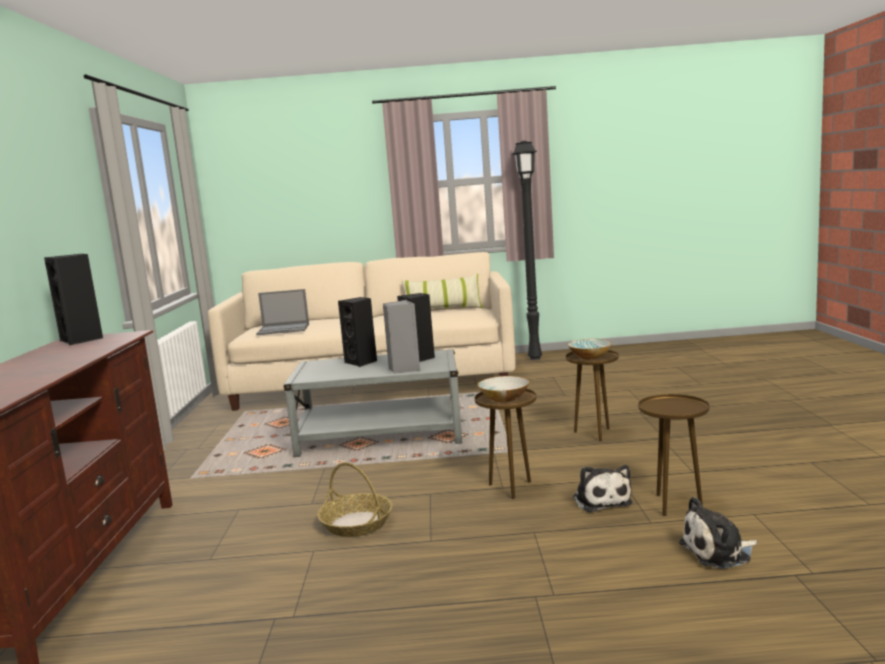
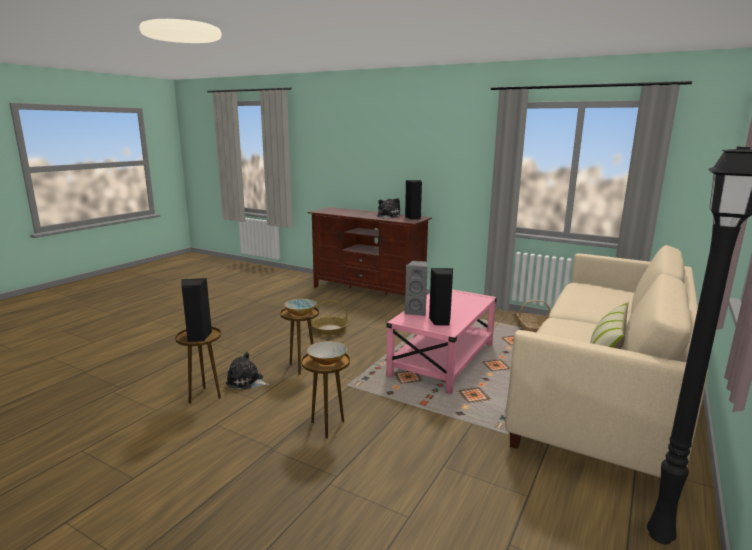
camera: 120 degrees right, 5 degrees up
laptop [256,289,309,335] -> none
grey coffee table [284,349,462,457] -> pink coffee table [386,290,497,394]
black speaker [338,297,377,367] -> black speaker moved to [181,278,212,342]
plush toy [679,497,758,569] -> plush toy moved to [377,198,400,219]
none -> basket [517,300,550,332]

